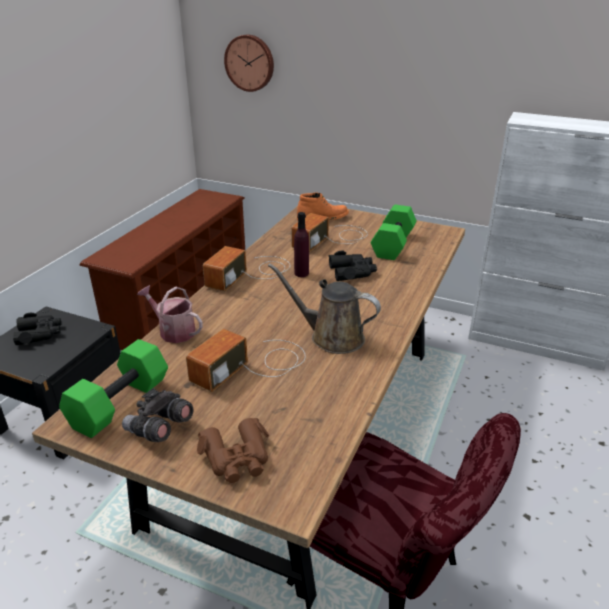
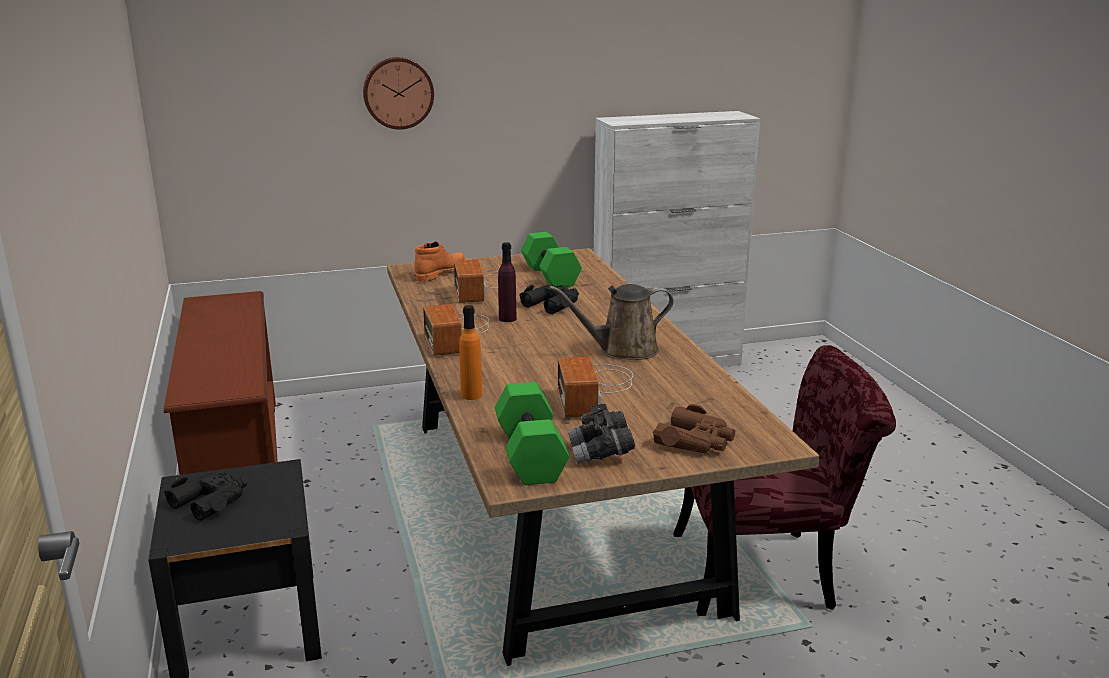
camera: 40 degrees left, 10 degrees down
watering can [137,285,203,343] -> orange bottle [459,305,482,400]
wall clock [224,34,274,92] -> wall clock moved to [363,57,434,130]

